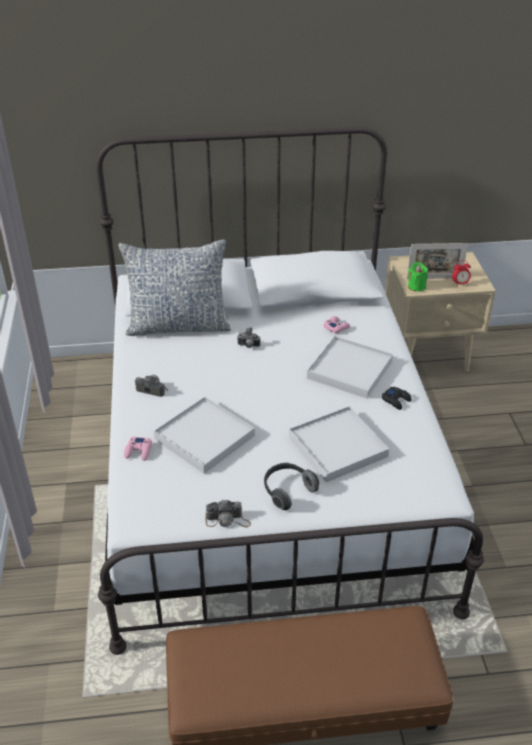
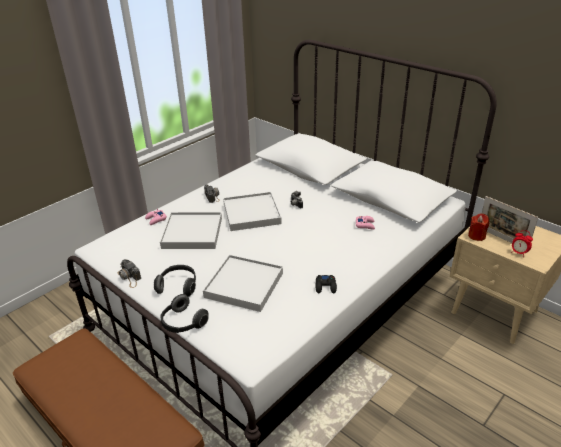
camera: 50 degrees right, 5 degrees down
pillow [118,239,231,336] -> none
white tray [307,336,393,399] -> white tray moved to [223,192,282,231]
green candle [408,262,428,292] -> red candle [468,213,489,241]
none -> headphones [160,294,209,333]

